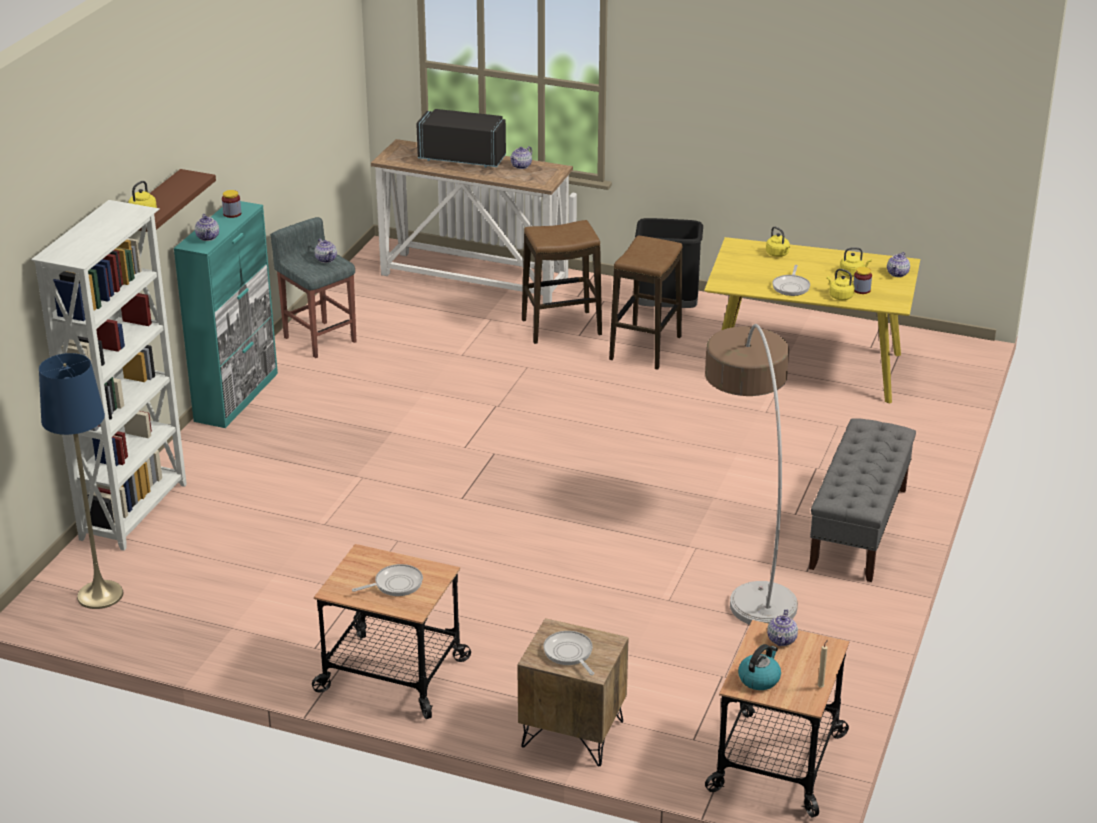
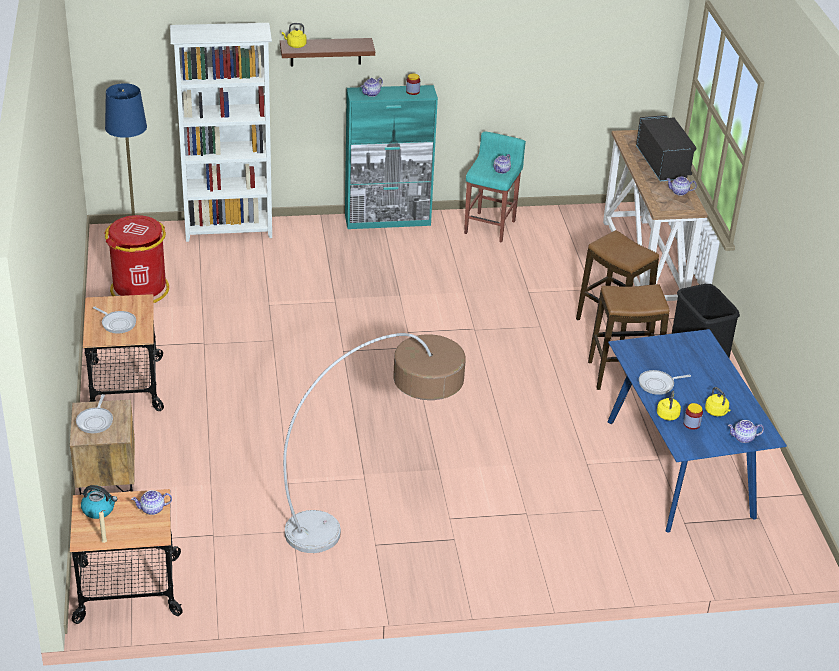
camera: 60 degrees right, 5 degrees up
grey stool [271,217,356,358] -> turquoise stool [464,132,526,243]
frying pan [543,631,595,675] -> frying pan turned 150 degrees clockwise [76,394,113,433]
yellow dining table [704,237,920,403] -> blue dining table [608,329,787,533]
yellow kettle [766,226,790,257] -> none
grey bench [809,418,916,582] -> none
none -> red trash can [104,215,169,303]

